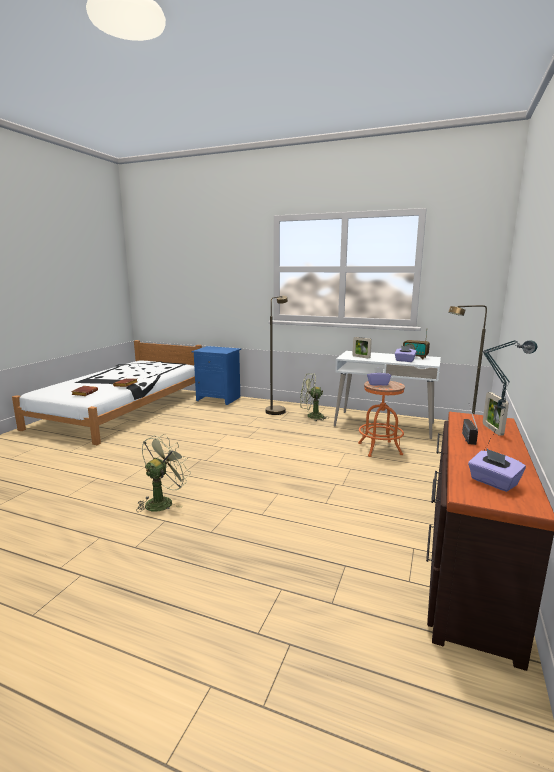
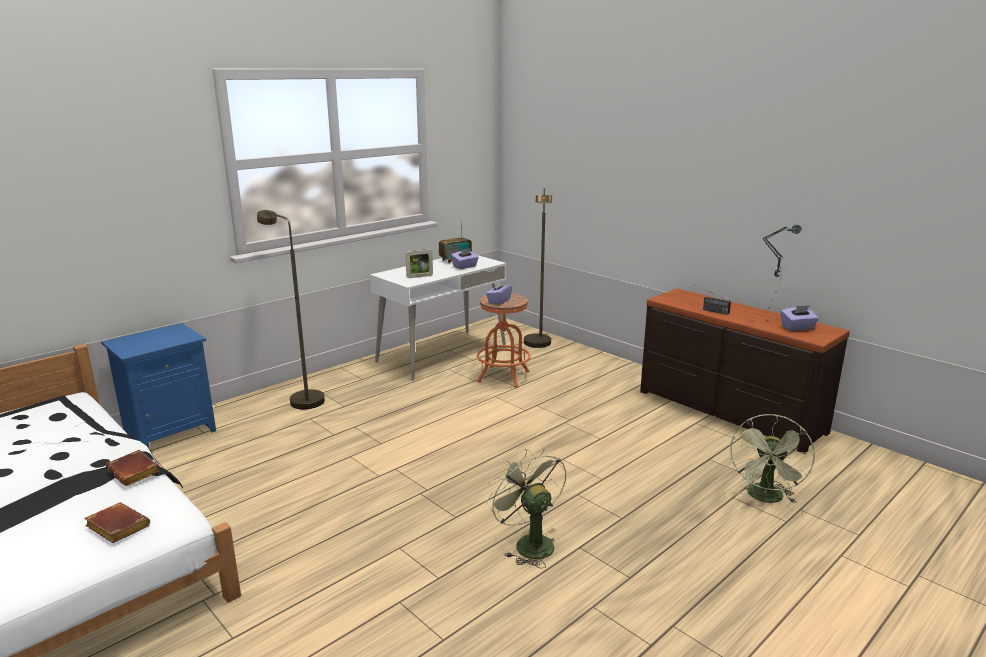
camera: 65 degrees left, 5 degrees up
green fan [300,373,327,421] -> green fan moved to [730,414,815,503]
picture frame [483,392,509,436] -> none

